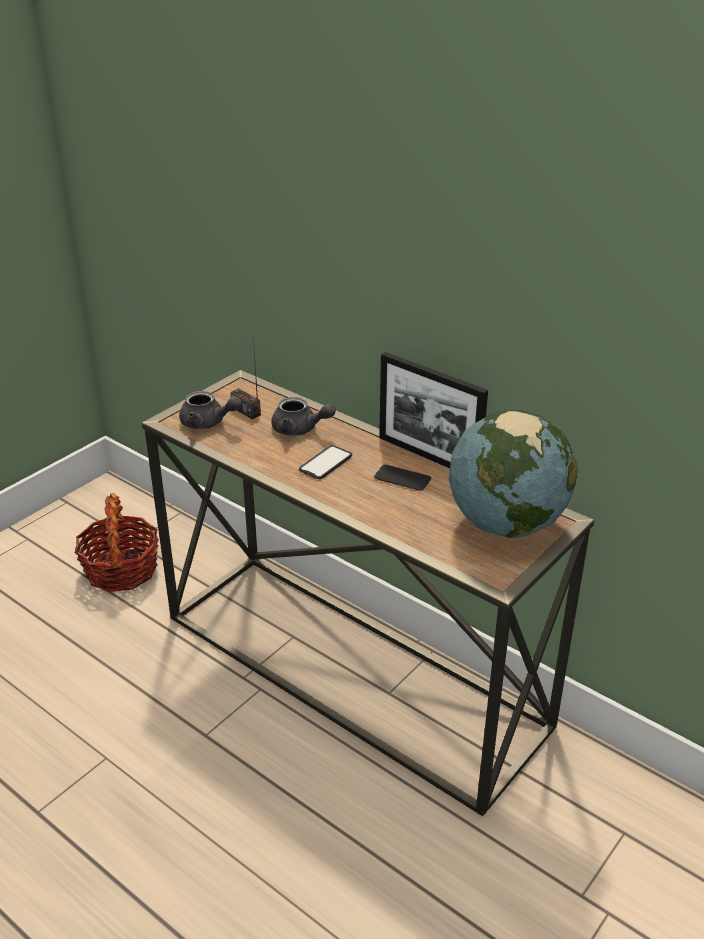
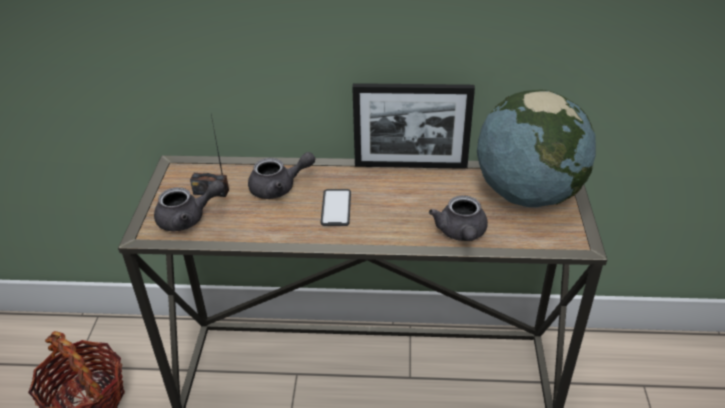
camera: 35 degrees left, 5 degrees up
phone [374,465,431,491] -> none
none -> grey teapot [429,195,488,241]

